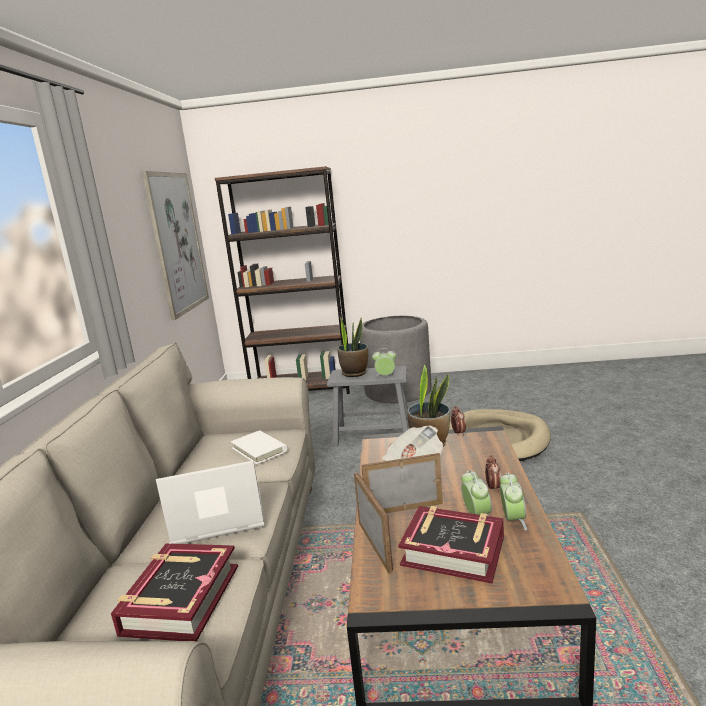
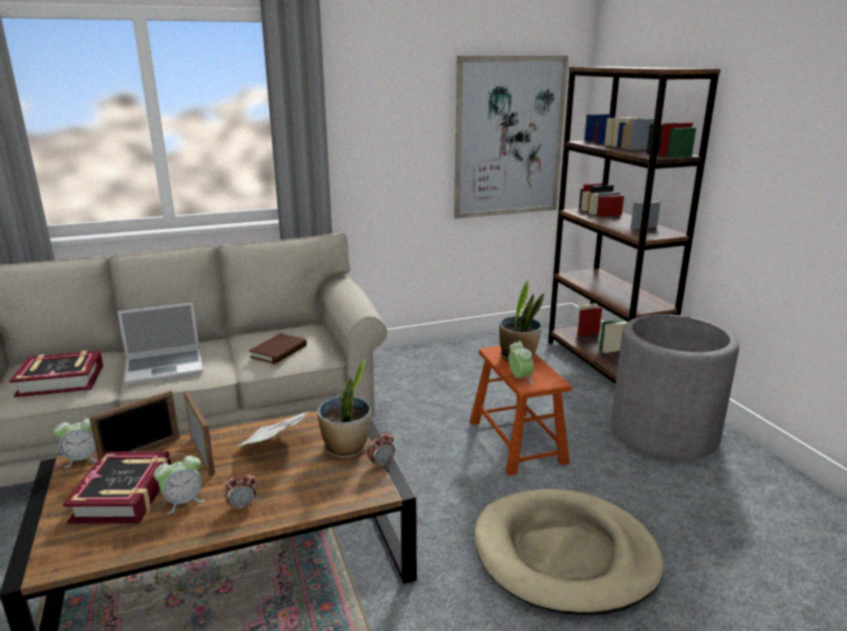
camera: 65 degrees right, 5 degrees up
laptop [156,460,264,544] -> laptop turned 105 degrees clockwise [118,302,203,385]
white book [231,430,287,465] -> brown book [249,333,307,364]
grey stool [327,366,408,446] -> brown stool [470,346,572,476]
alarm clock [500,473,527,531] -> alarm clock moved to [54,415,98,468]

